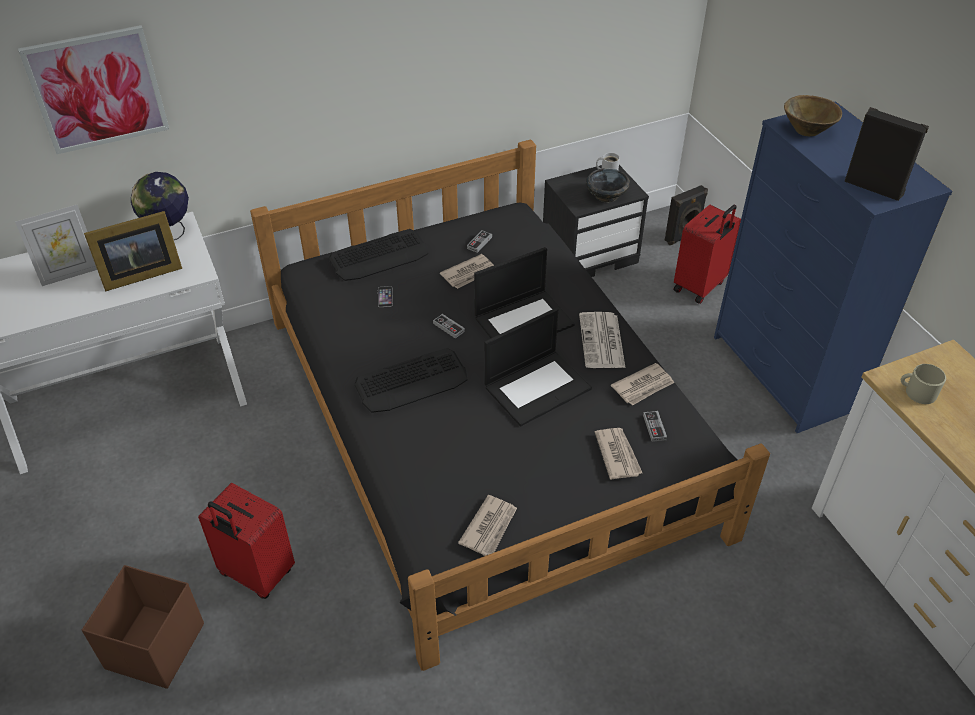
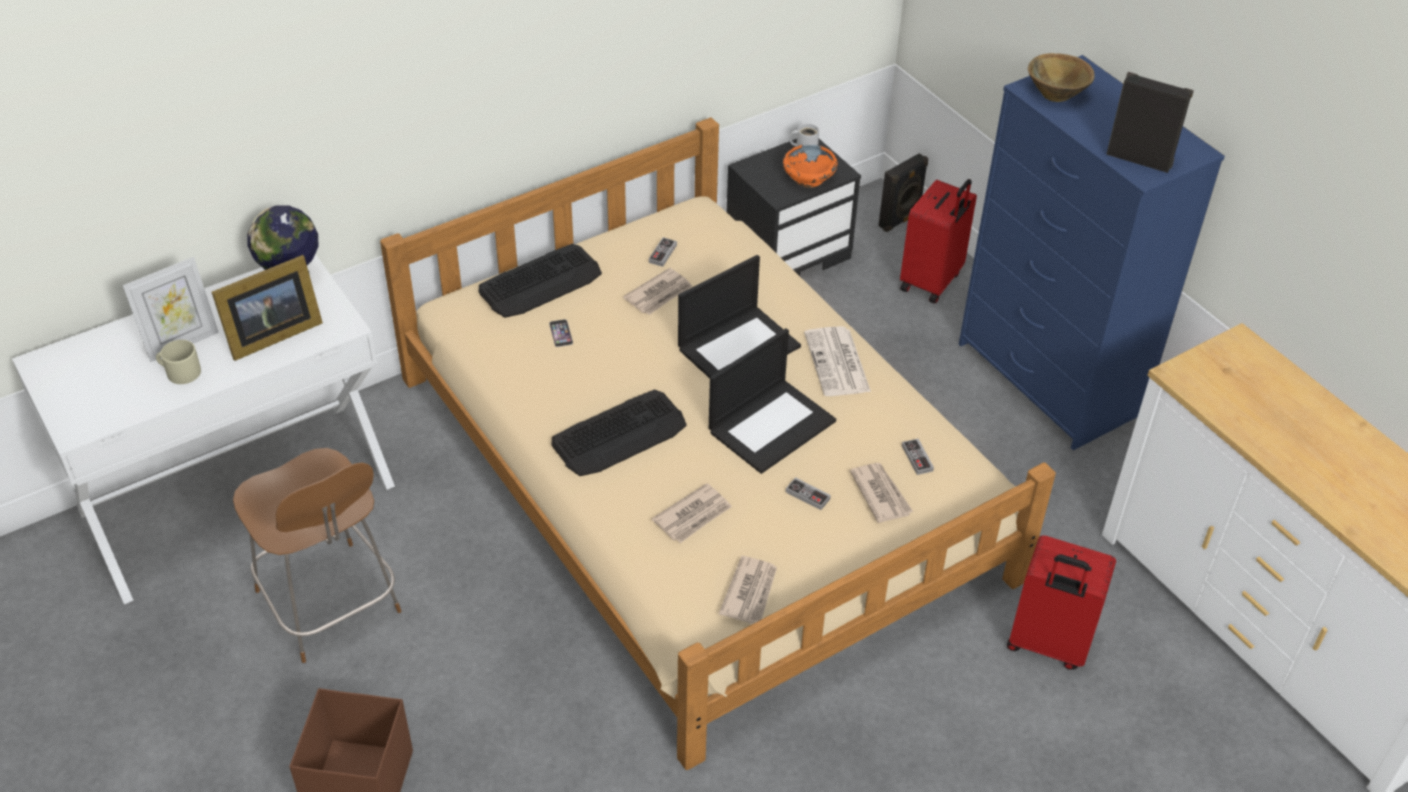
camera: 10 degrees left, 0 degrees up
picture [18,25,169,154] -> none
red suitcase [198,483,295,599] -> red suitcase moved to [1007,535,1116,669]
black bed [250,139,770,671] -> beige bed [380,117,1056,770]
game controller [433,314,465,338] -> game controller moved to [786,477,831,510]
black bowl [586,168,630,202] -> orange bowl [783,145,838,188]
newspaper [611,363,674,406] -> newspaper moved to [652,483,732,543]
beige mug [901,364,946,404] -> beige mug moved to [156,340,201,384]
none -> brown chair [233,448,401,663]

